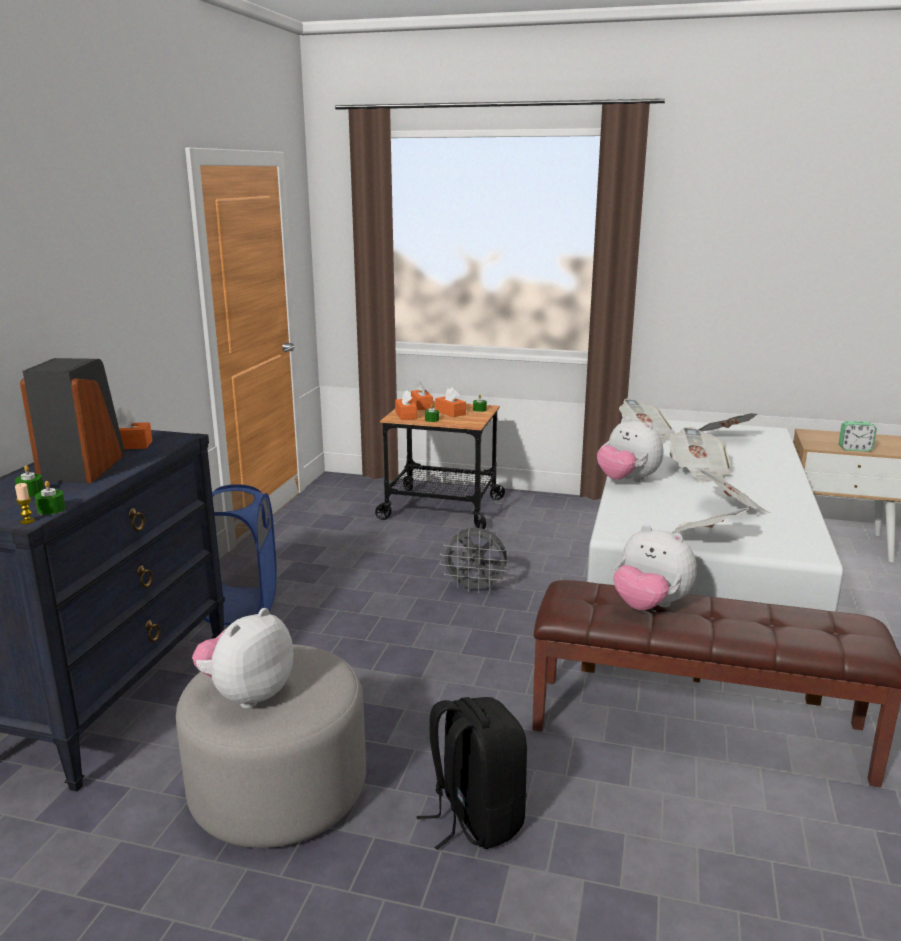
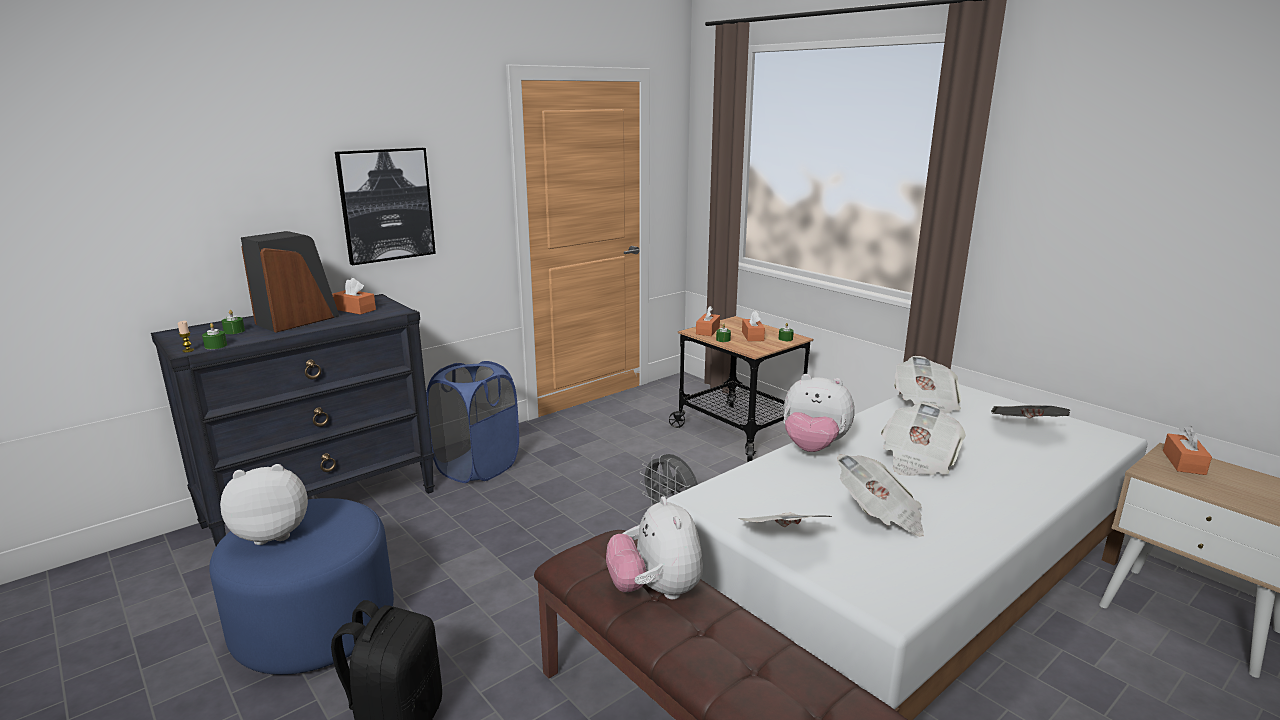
camera: 35 degrees right, 0 degrees up
grey ottoman [176,644,366,848] -> blue ottoman [209,498,394,675]
orange tissue box [411,382,433,410] -> orange tissue box moved to [1163,426,1212,475]
plush toy [597,417,663,482] -> plush toy turned 60 degrees counterclockwise [784,374,854,452]
alarm clock [839,421,877,451] -> none
none -> picture [335,148,436,265]

